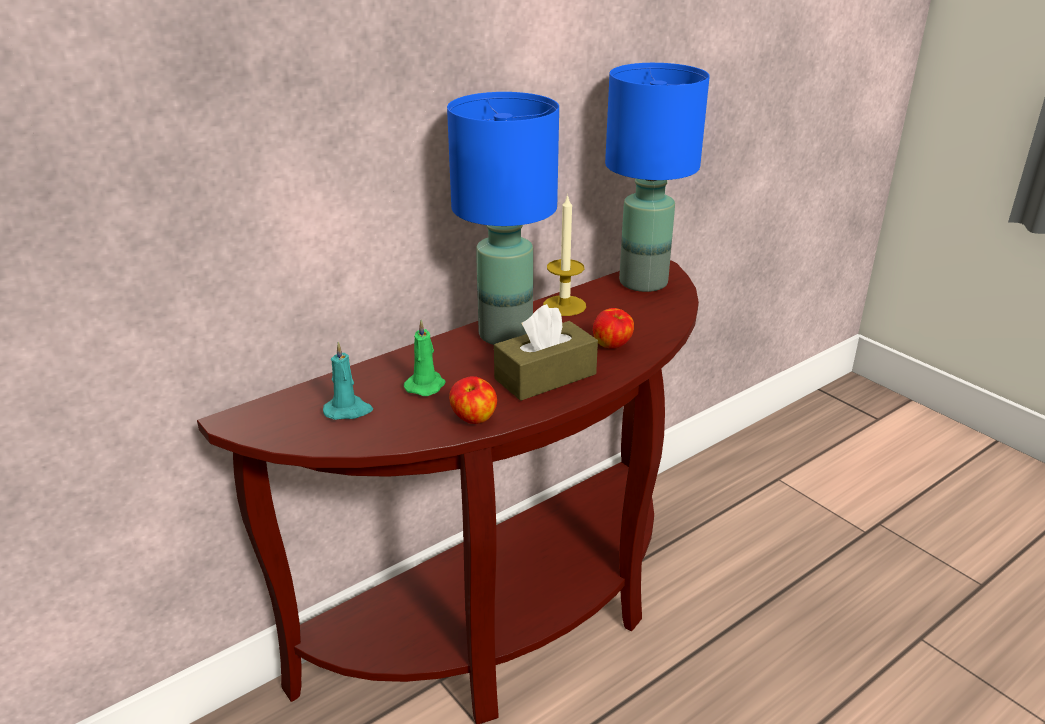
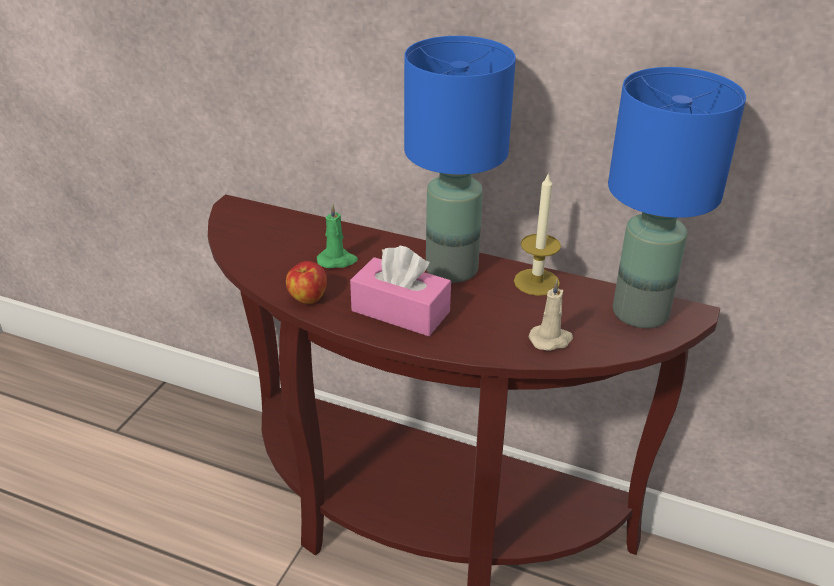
camera: 60 degrees right, 5 degrees up
turquoise candle [323,342,373,420] -> none
brown tissue box [494,304,598,401] -> pink tissue box [350,246,451,336]
apple [593,308,634,349] -> none
none -> beige candle [528,279,573,351]

